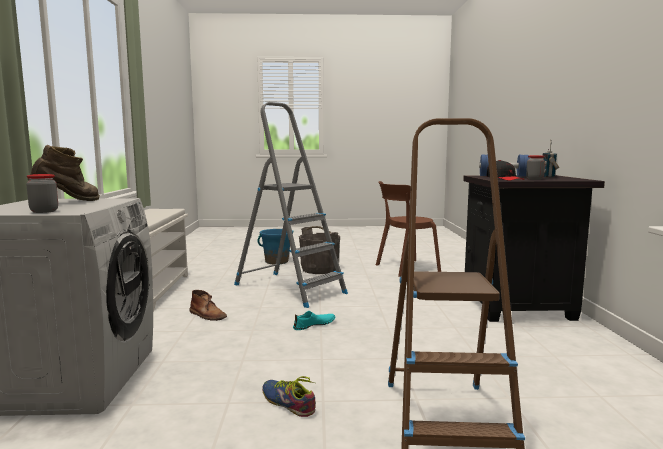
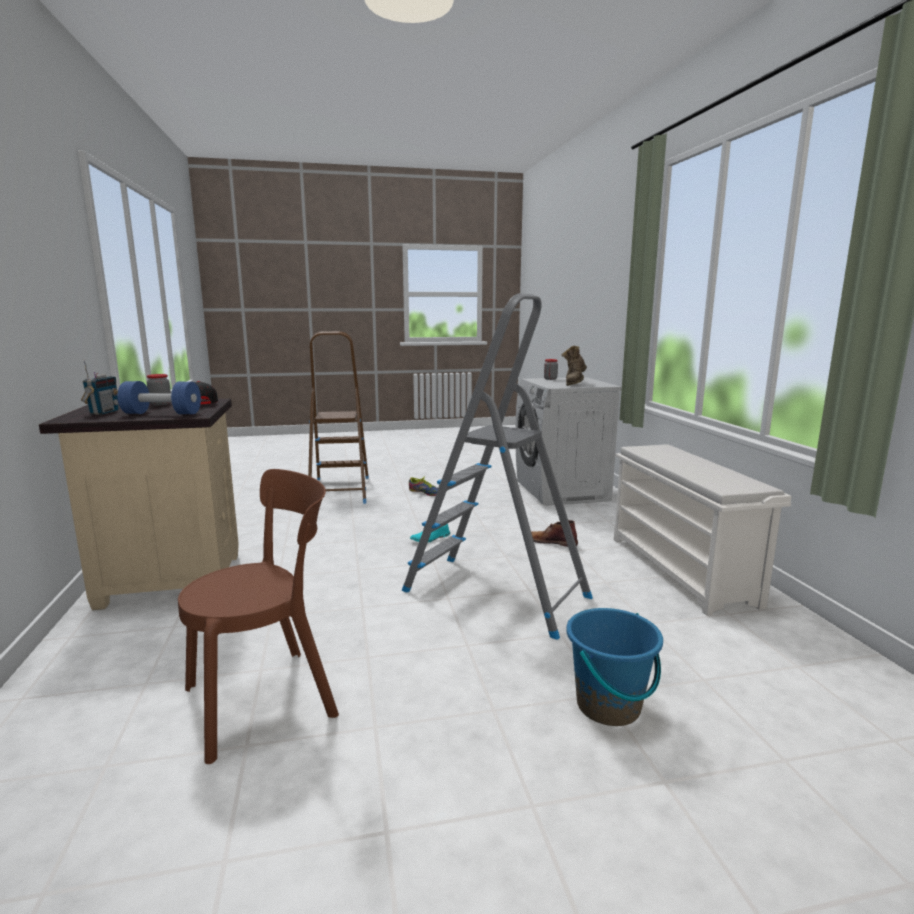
camera: 170 degrees right, 5 degrees up
grey bucket [299,226,340,274] -> none
black cabinet [463,175,605,322] -> beige cabinet [39,399,239,610]

